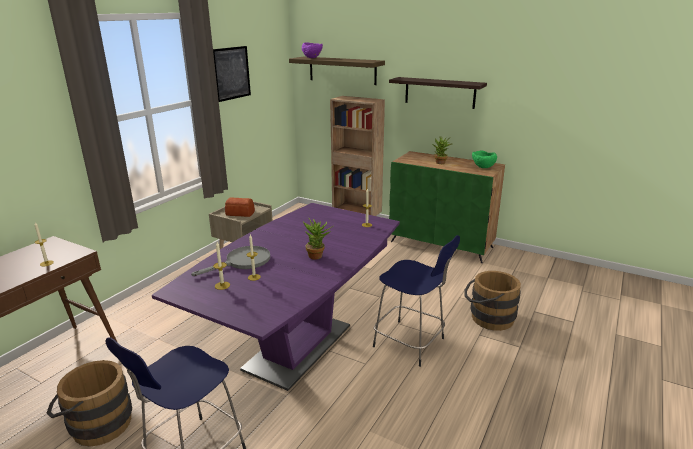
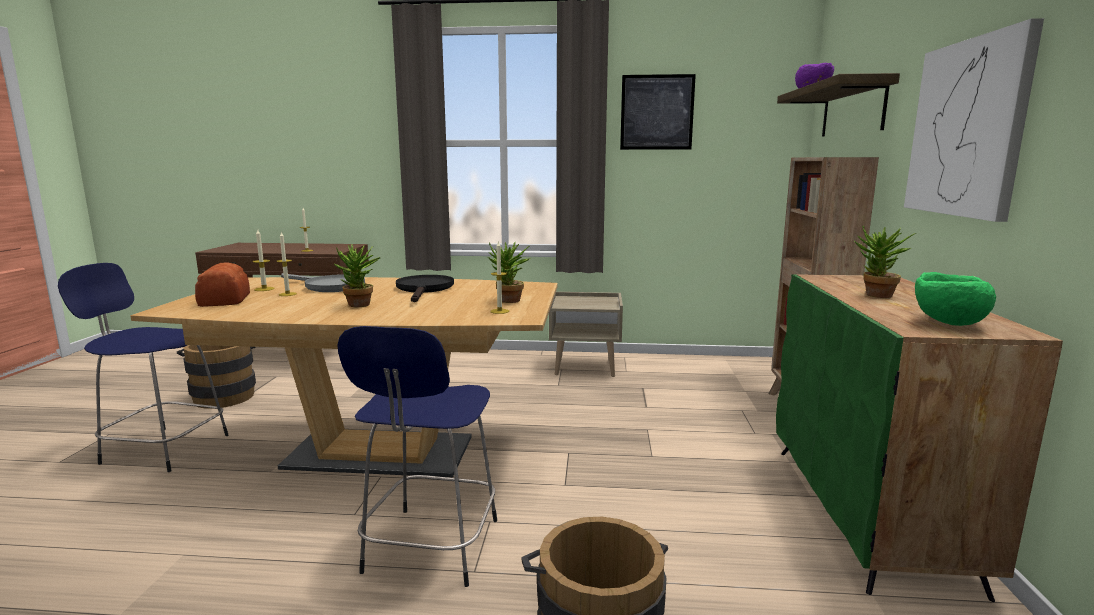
camera: 65 degrees right, 10 degrees down
purple dining table [152,203,400,391] -> brown dining table [130,277,558,477]
bread [225,197,255,217] -> bread moved to [195,262,250,307]
shelf [389,77,487,109] -> picture [904,18,1044,222]
none -> black frying pan [396,275,454,302]
none -> potted plant [488,242,531,303]

